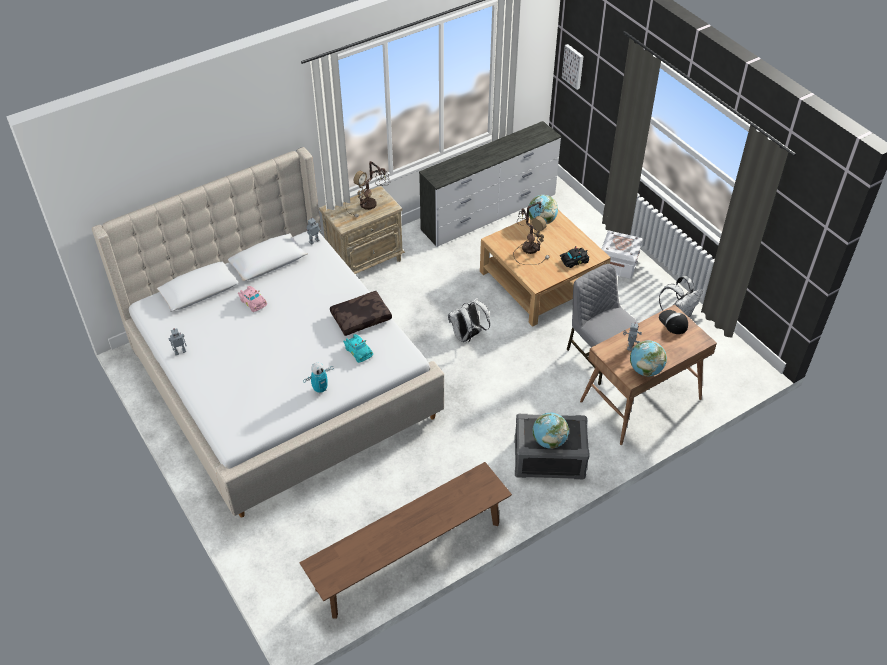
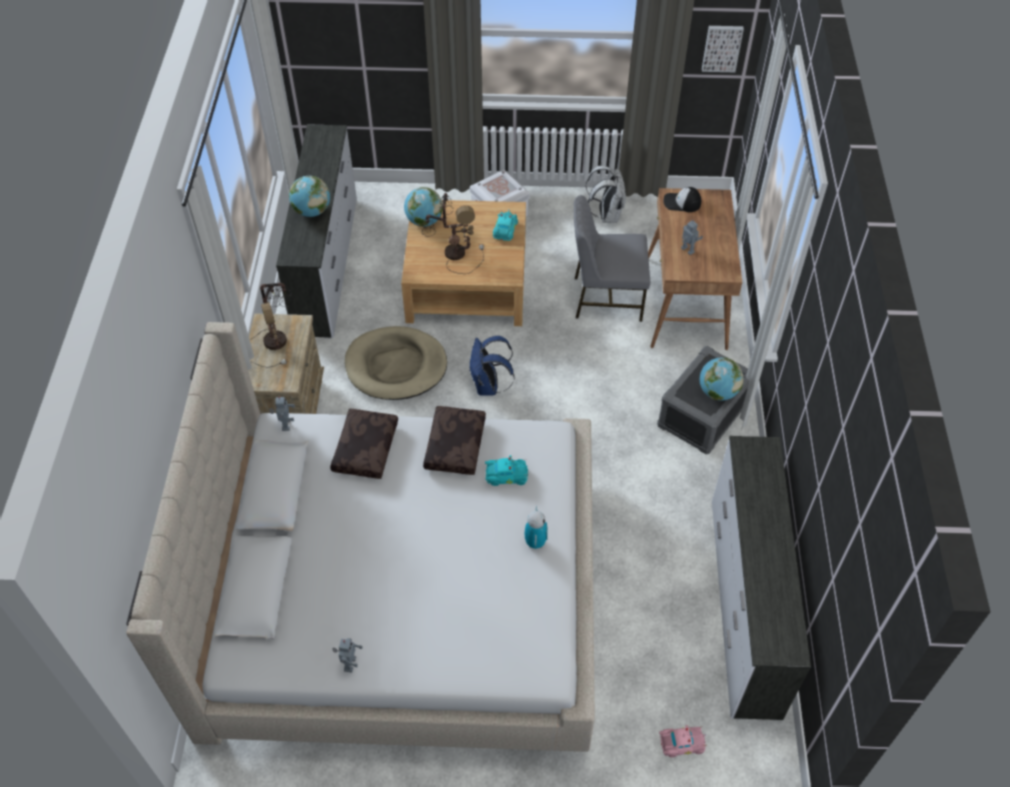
camera: 55 degrees left, 5 degrees up
pink toy car [238,286,267,312] -> pink toy car moved to [659,725,706,757]
brown bench [299,462,512,619] -> white dresser [712,436,811,721]
white backpack [448,298,490,343] -> blue backpack [470,336,515,396]
black toy car [560,246,589,268] -> turquoise toy car [493,210,518,241]
picture [562,44,583,90] -> picture moved to [702,26,744,72]
globe [630,341,667,376] -> globe moved to [289,176,330,217]
none -> brown pillow [330,409,398,479]
none -> beige dog bed [345,326,447,400]

